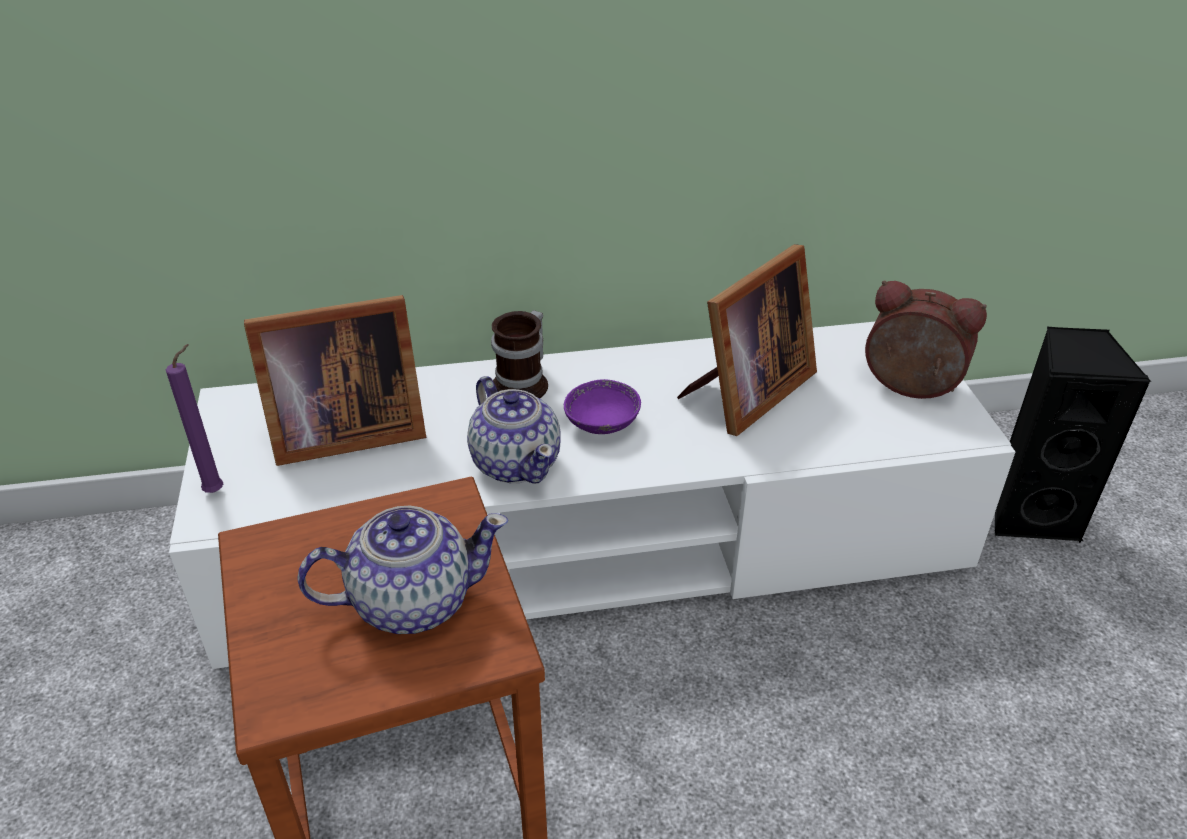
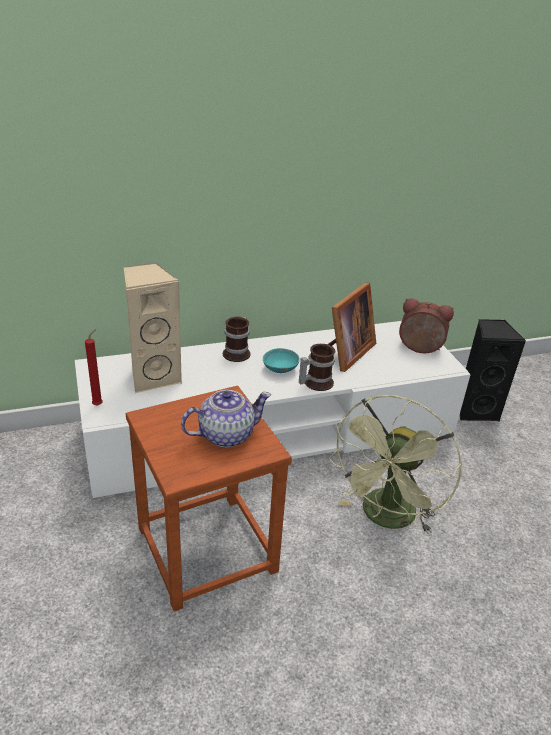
camera: 10 degrees left, 5 degrees down
purple candle [166,344,223,493] -> red candle [85,329,103,406]
picture frame [244,295,426,466] -> beige speaker [124,262,183,393]
teapot [467,376,560,484] -> none
purple bowl [564,379,641,434] -> turquoise bowl [263,348,300,373]
none -> mug [299,344,335,391]
none -> green fan [329,395,462,534]

